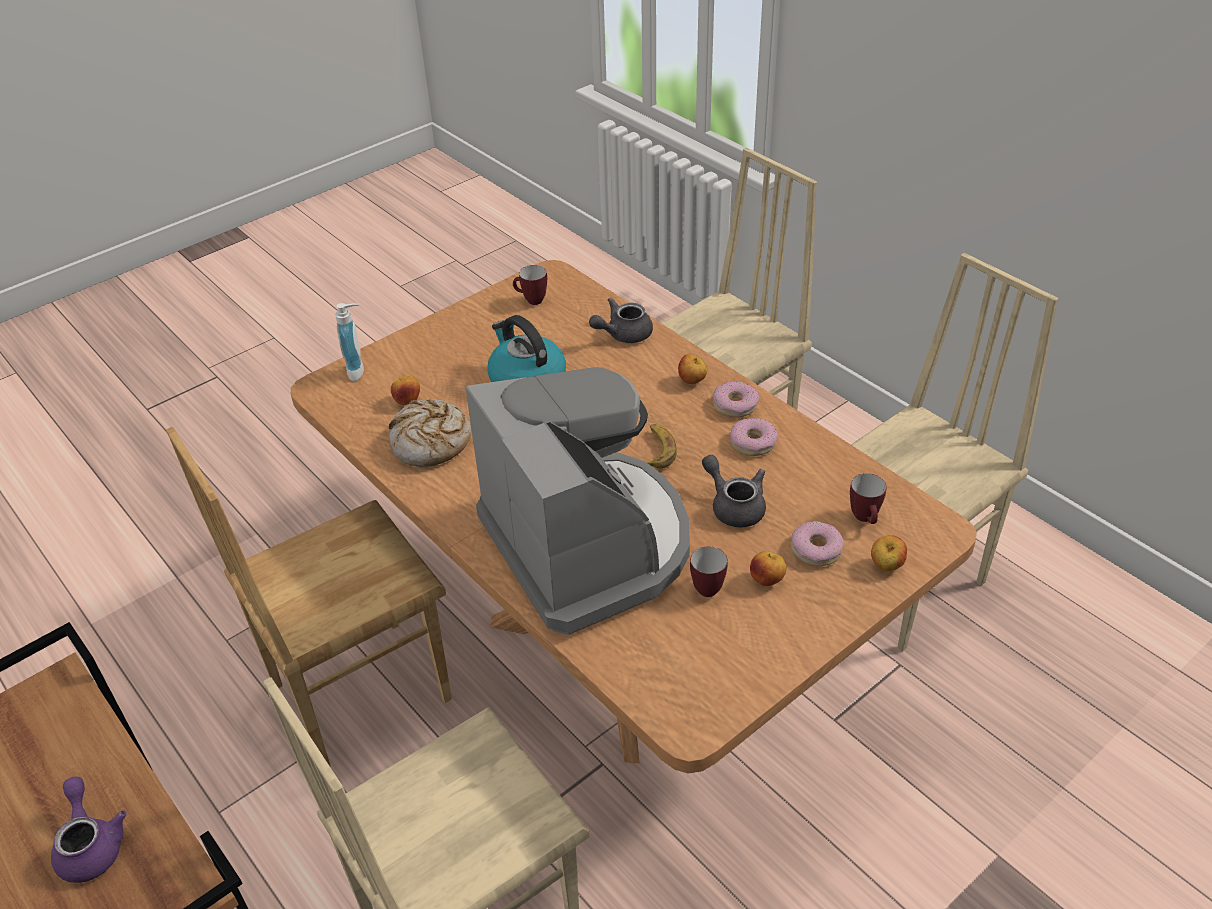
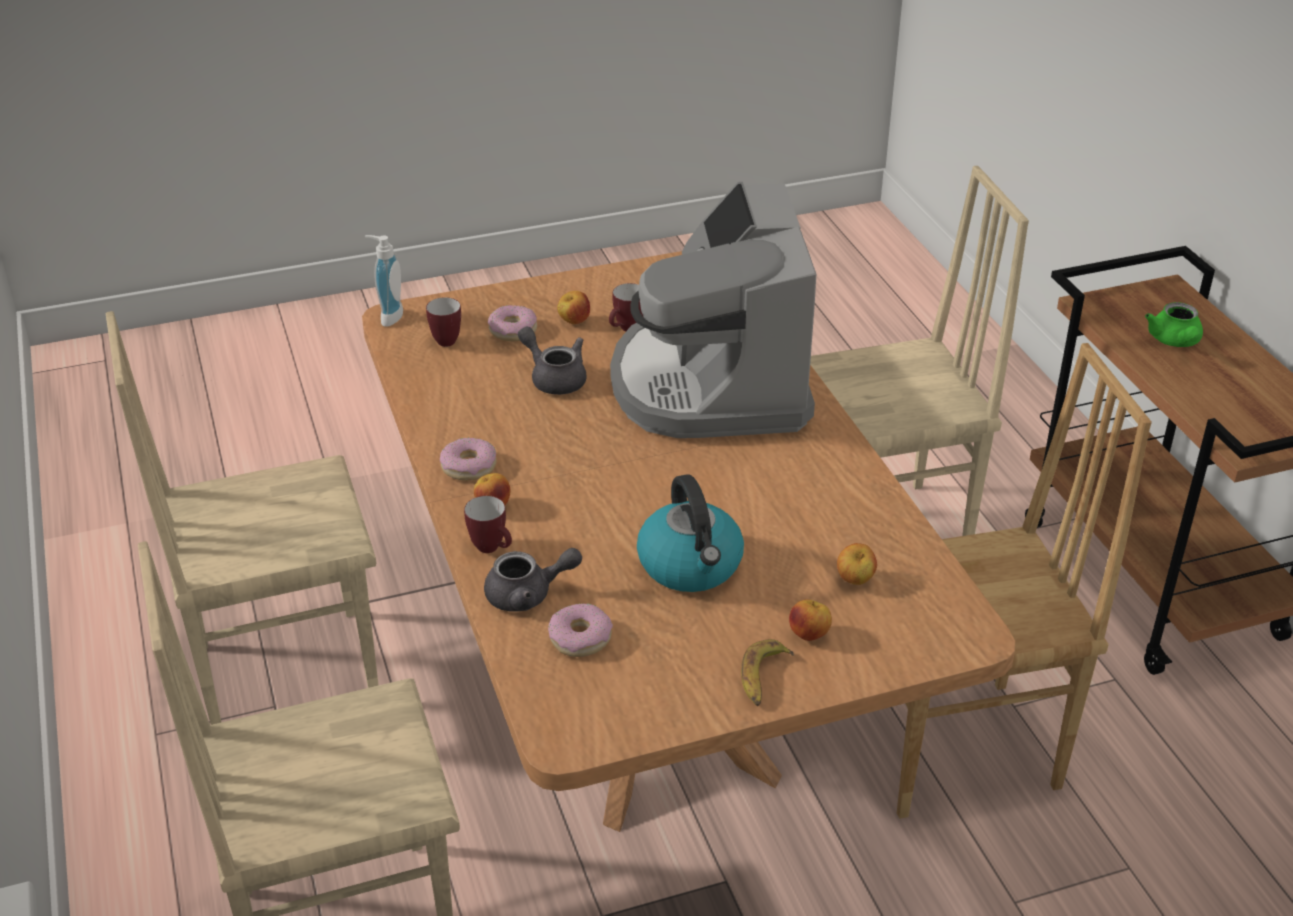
camera: 160 degrees left, 5 degrees down
purple teapot [51,777,127,883] -> green teapot [1145,302,1203,347]
soap dispenser [335,303,364,381] -> soap dispenser moved to [365,235,403,327]
bread [389,399,471,467] -> none
mug [513,265,547,305] -> mug moved to [464,496,512,553]
banana [647,424,677,469] -> banana moved to [741,639,794,706]
grey teapot [702,455,766,527] -> grey teapot turned 150 degrees clockwise [518,327,587,395]
donut [730,418,777,456] -> donut moved to [548,603,613,657]
apple [871,535,907,571] -> apple moved to [789,599,832,641]

